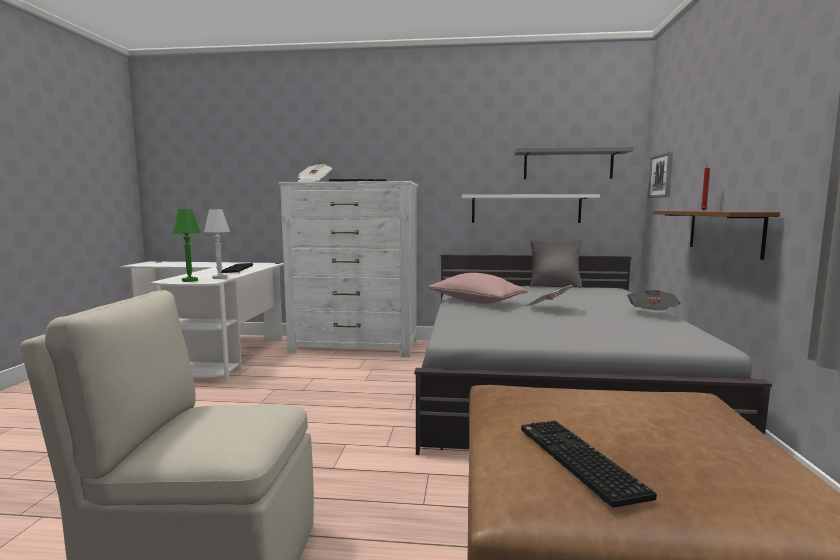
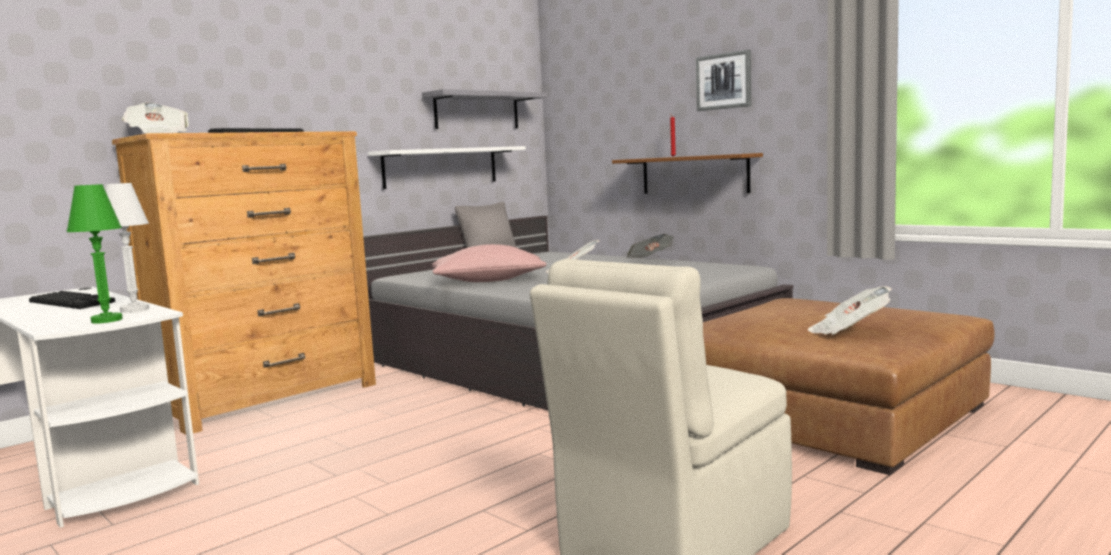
camera: 50 degrees left, 0 degrees up
white dresser [279,181,418,357] -> brown dresser [112,131,376,435]
keyboard [521,421,657,508] -> newspaper [808,286,892,335]
picture [648,152,673,198] -> picture moved to [696,50,751,111]

